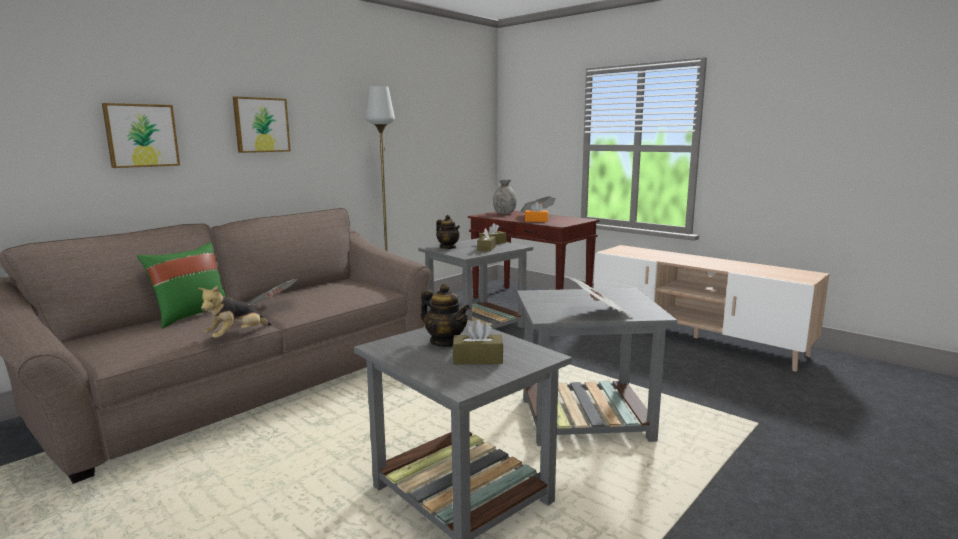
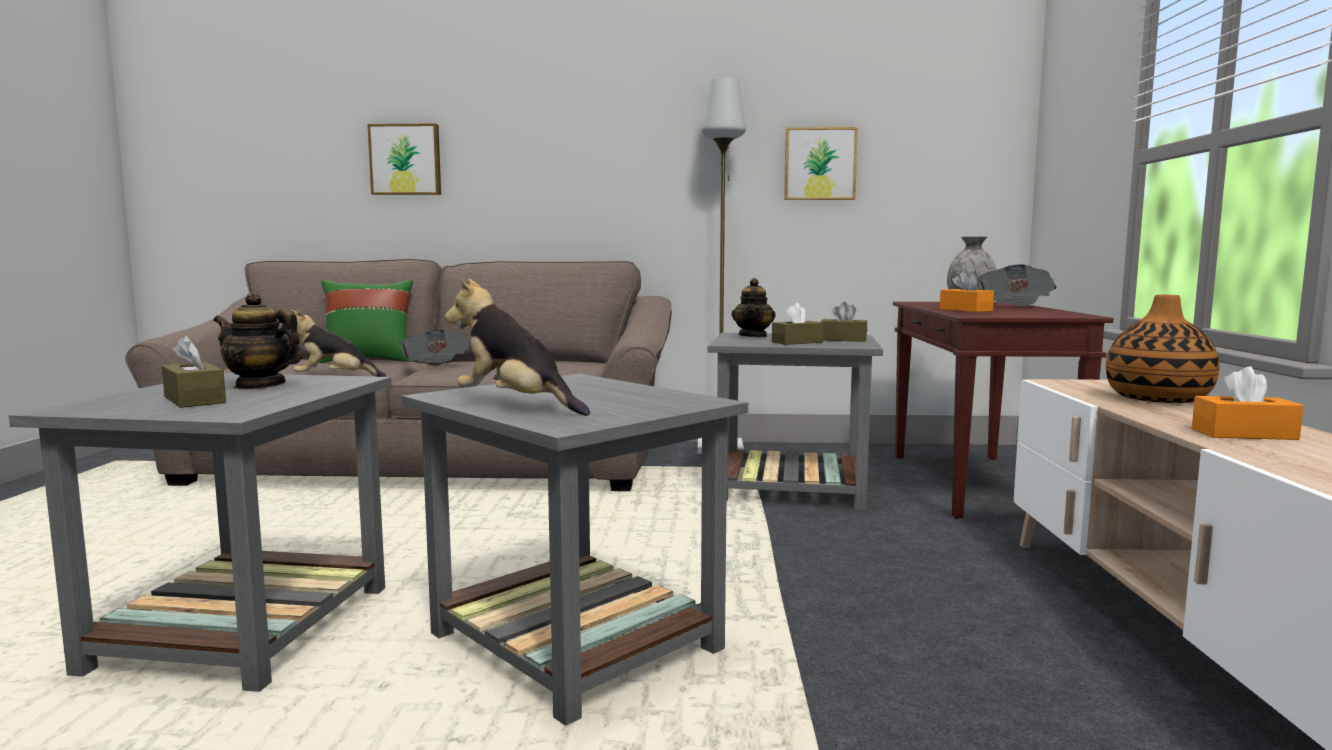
camera: 50 degrees right, 5 degrees down
picture [233,97,291,153] -> picture moved to [784,127,858,200]
teapot [421,283,470,347] -> teapot turned 105 degrees clockwise [213,292,302,390]
newspaper [565,276,634,315] -> plush toy [445,276,590,416]
none -> vase [1106,294,1219,403]
none -> orange tissue box [1192,366,1304,440]

